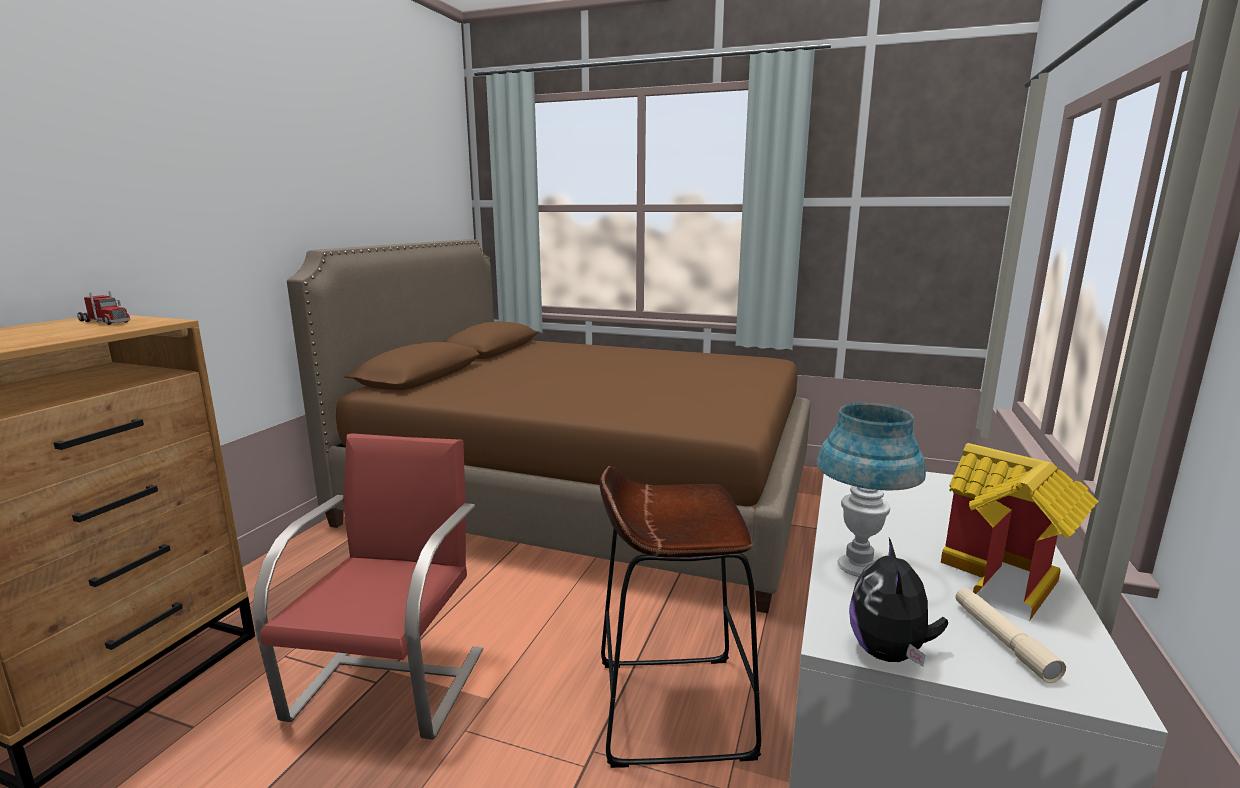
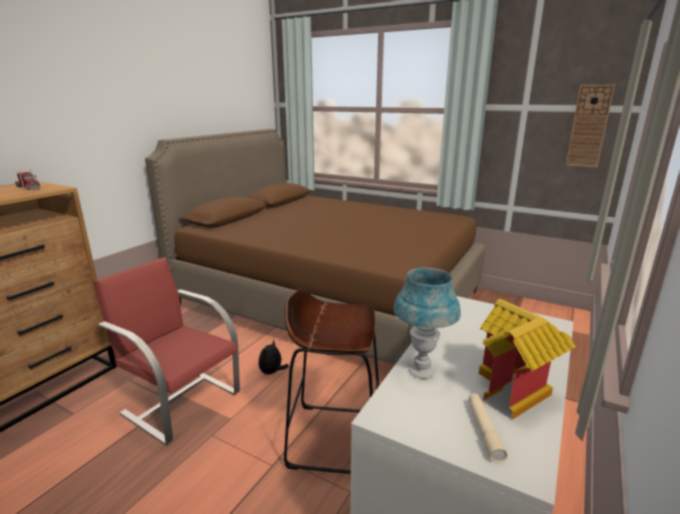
camera: 10 degrees right, 5 degrees up
red chair [252,433,483,740] -> red chair turned 75 degrees counterclockwise [93,257,240,445]
plush toy [849,538,948,666] -> plush toy moved to [258,340,289,374]
none -> wall clock [565,85,615,168]

